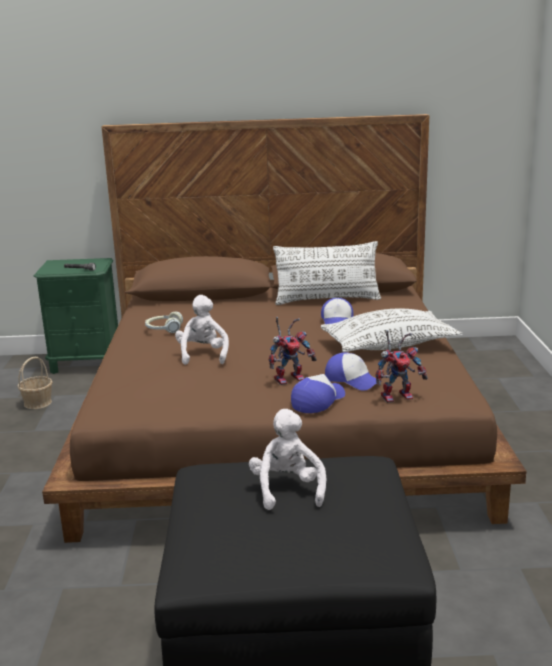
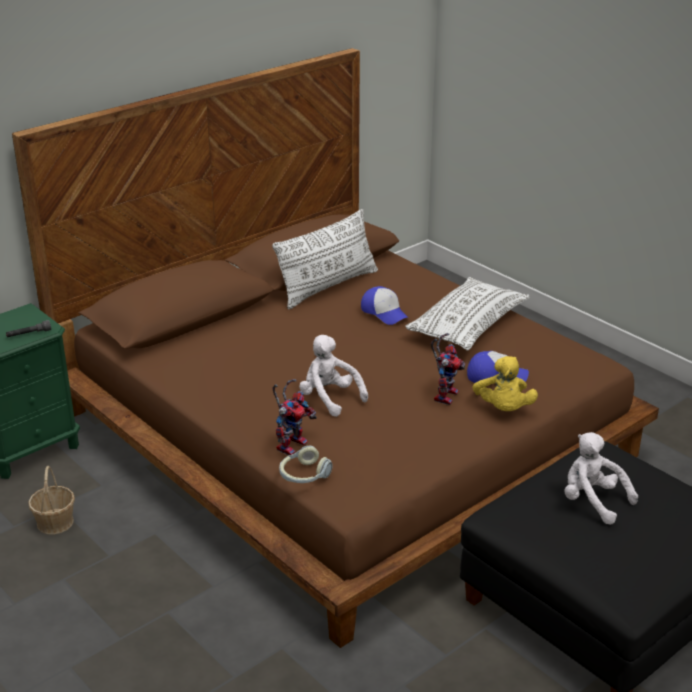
camera: 40 degrees left, 10 degrees up
headphones [145,311,183,333] -> headphones moved to [279,446,333,483]
cap [291,374,345,413] -> yellow plush toy [473,356,538,411]
toy robot [375,330,428,403] -> toy robot moved to [272,379,317,455]

